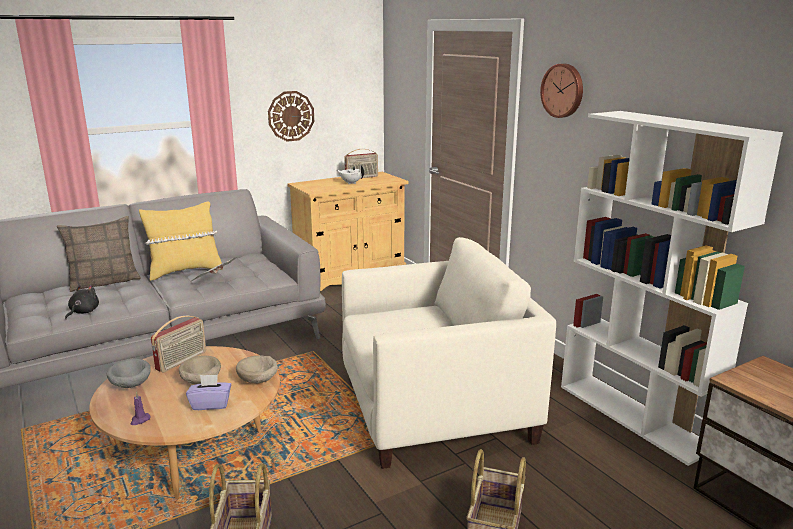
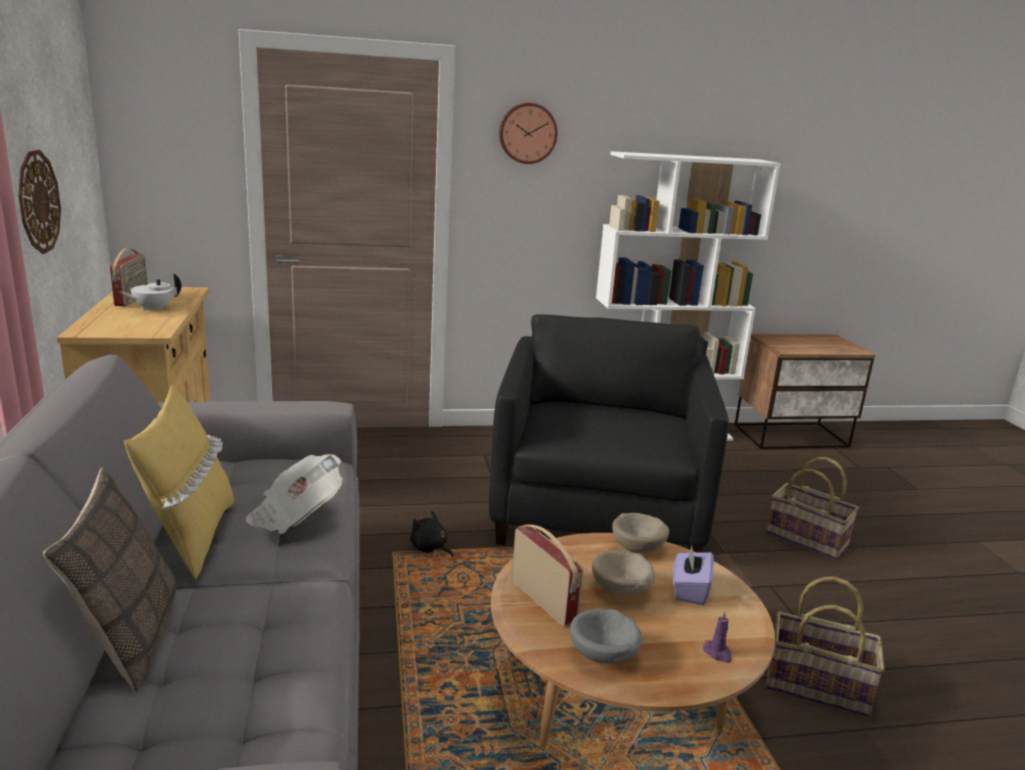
camera: 70 degrees left, 0 degrees up
black plush toy [65,285,99,319] -> black plush toy moved to [410,511,453,558]
beige armchair [342,237,556,469] -> black armchair [489,314,729,553]

